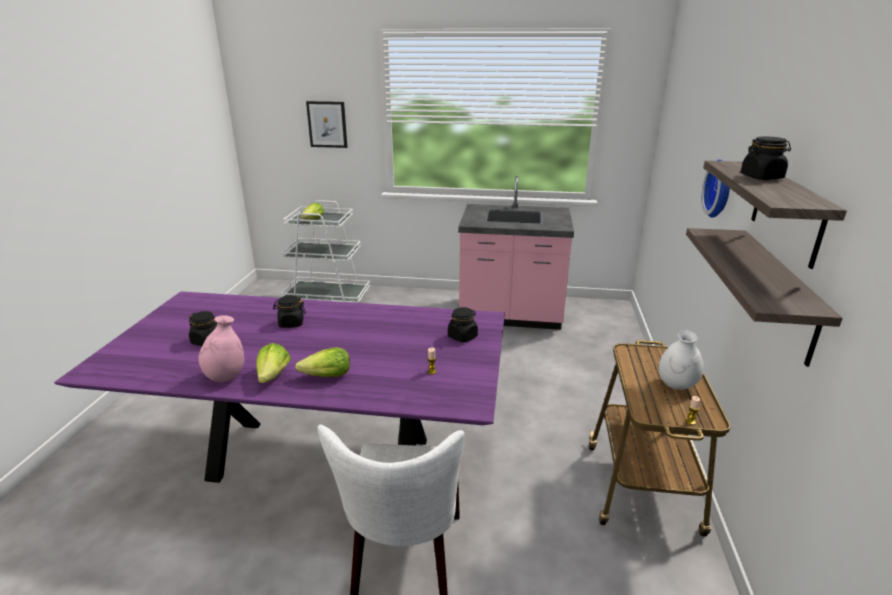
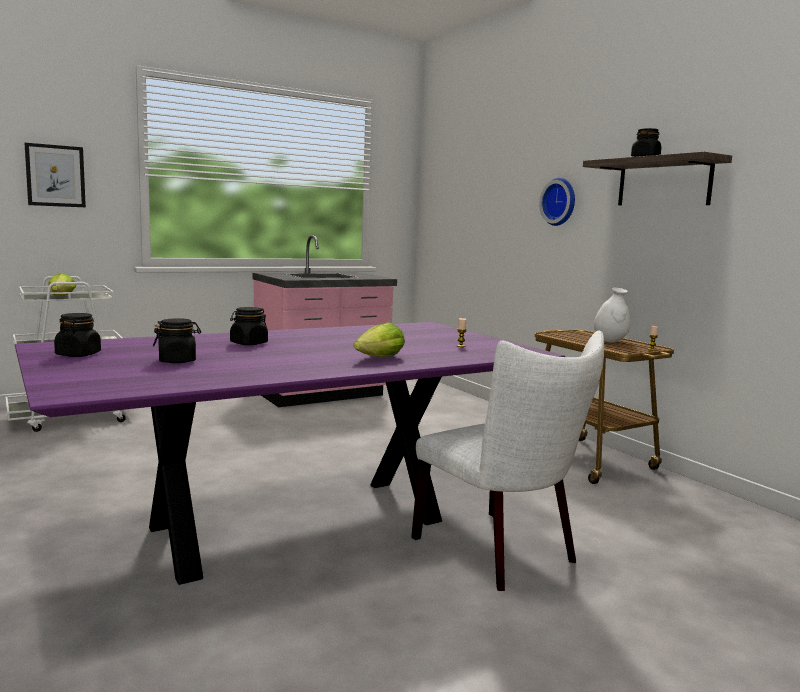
camera: 40 degrees left, 15 degrees down
pink vase [198,315,244,382] -> none
lettuce [256,343,291,383] -> none
black jar [448,307,478,343] -> black jar moved to [54,313,101,357]
shelf [686,228,843,367] -> none

